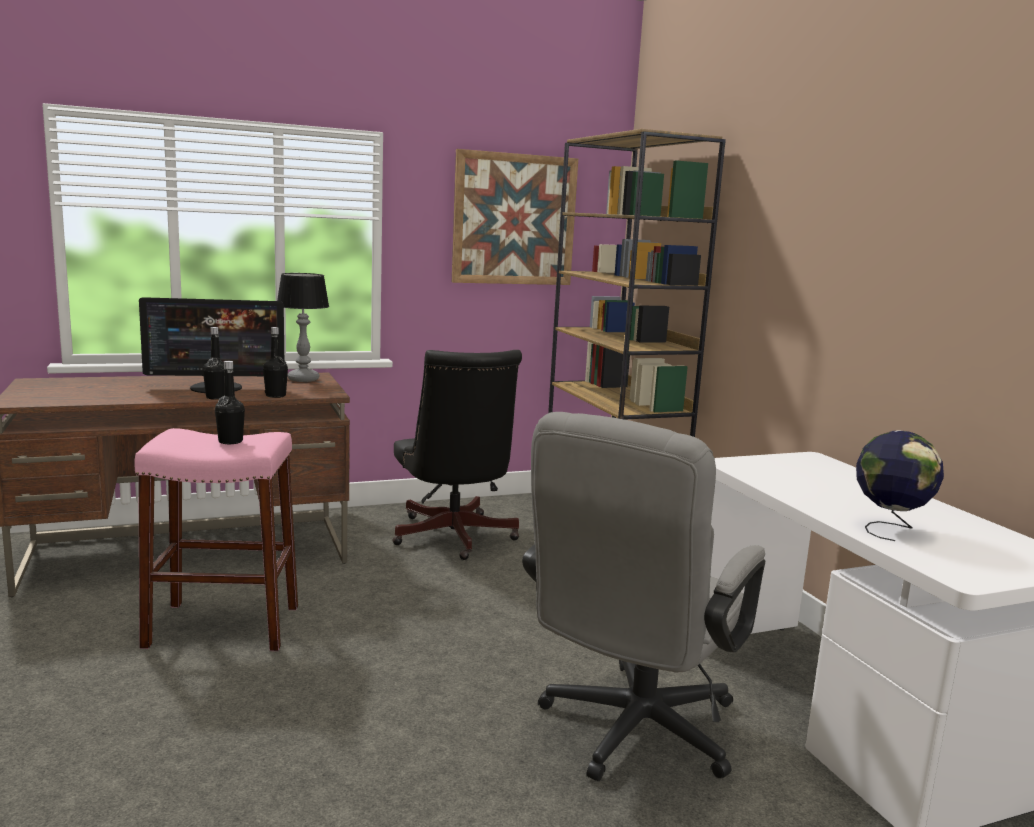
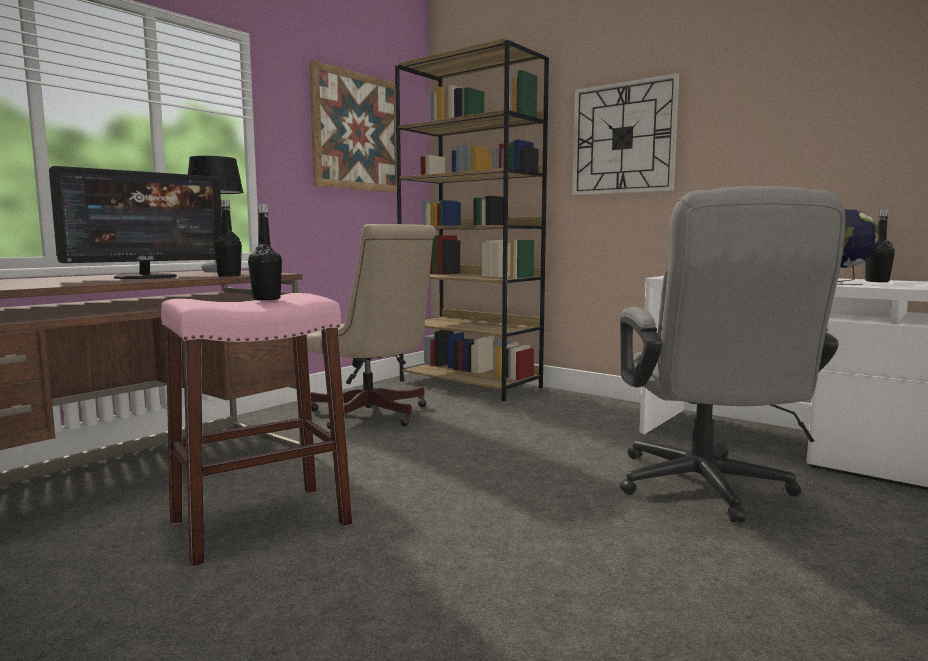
camera: 30 degrees left, 5 degrees down
black bottle [203,327,225,400] -> black bottle moved to [865,210,895,282]
black office chair [393,350,522,560] -> beige office chair [307,224,436,429]
none -> wall clock [572,73,679,195]

